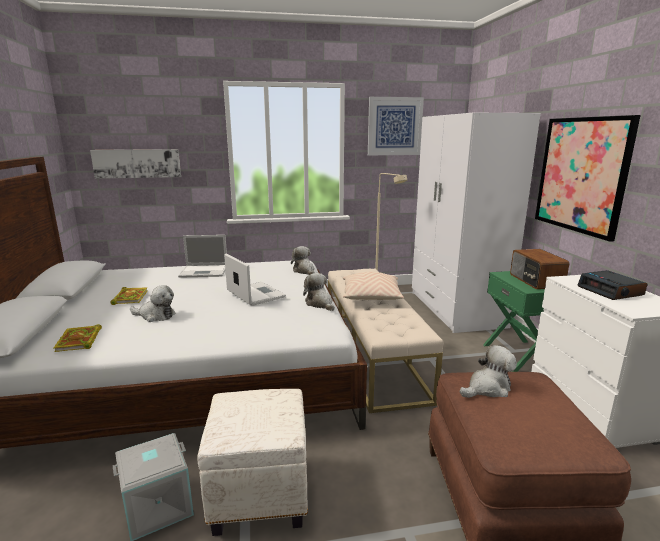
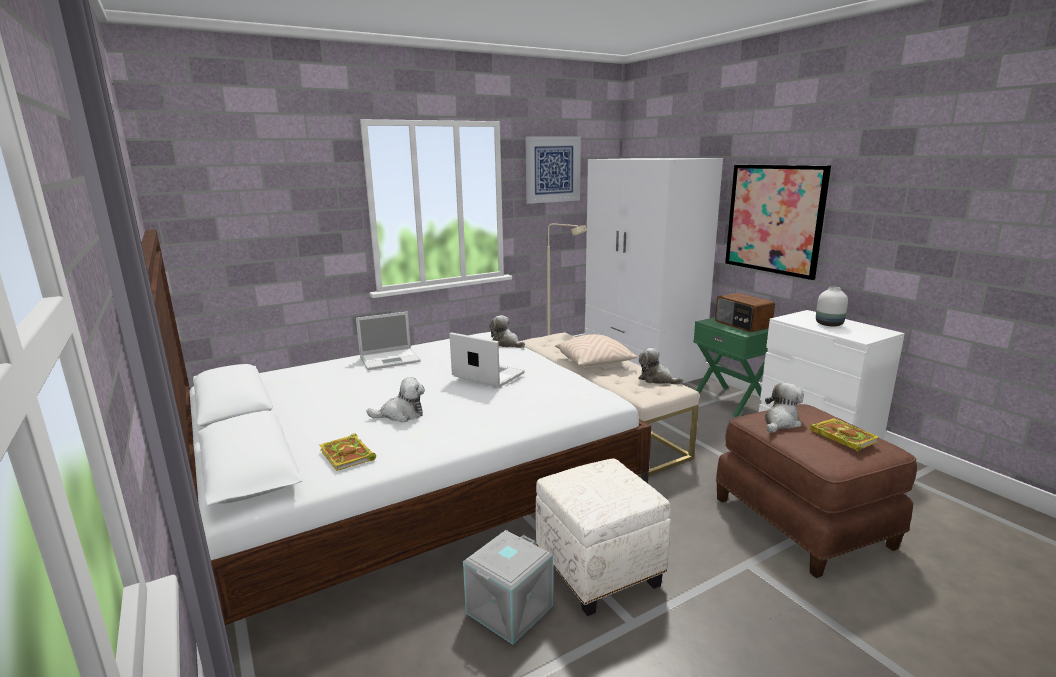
camera: 20 degrees left, 0 degrees up
picture [90,149,181,179] -> none
book [110,287,148,305] -> book moved to [810,418,879,452]
plush toy [303,273,335,311] -> plush toy moved to [638,348,683,385]
alarm clock [578,270,647,300] -> white vase [816,287,848,326]

